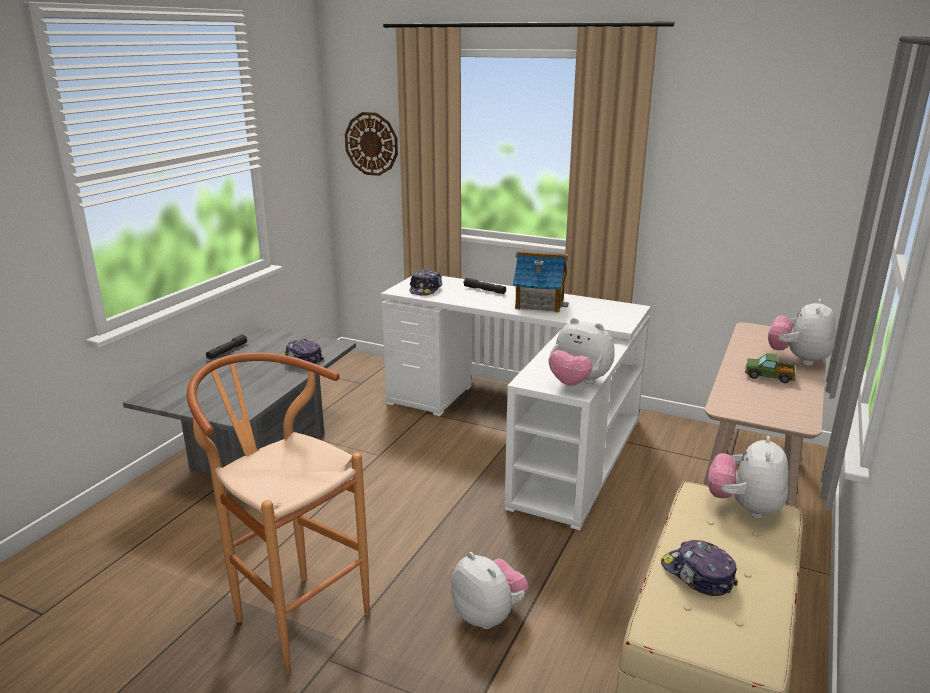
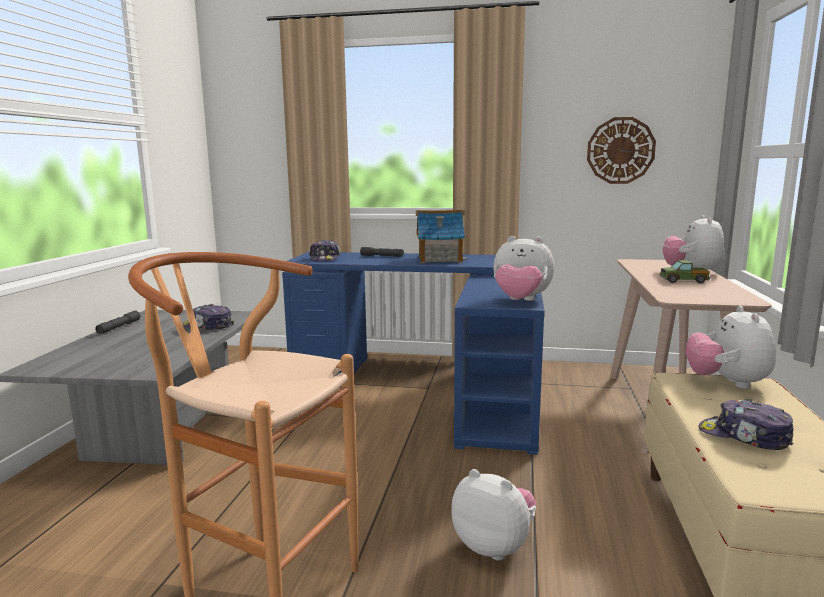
camera: 15 degrees left, 10 degrees down
wall clock [345,112,398,176] -> wall clock moved to [587,117,656,184]
white desk [381,276,651,530] -> blue desk [282,252,545,455]

